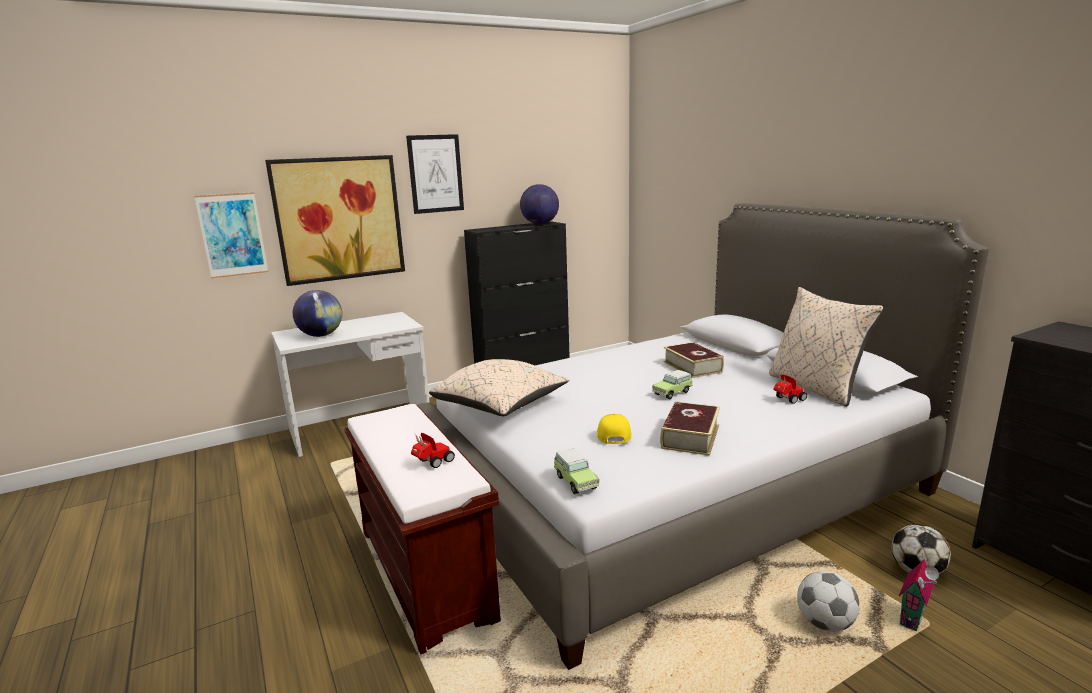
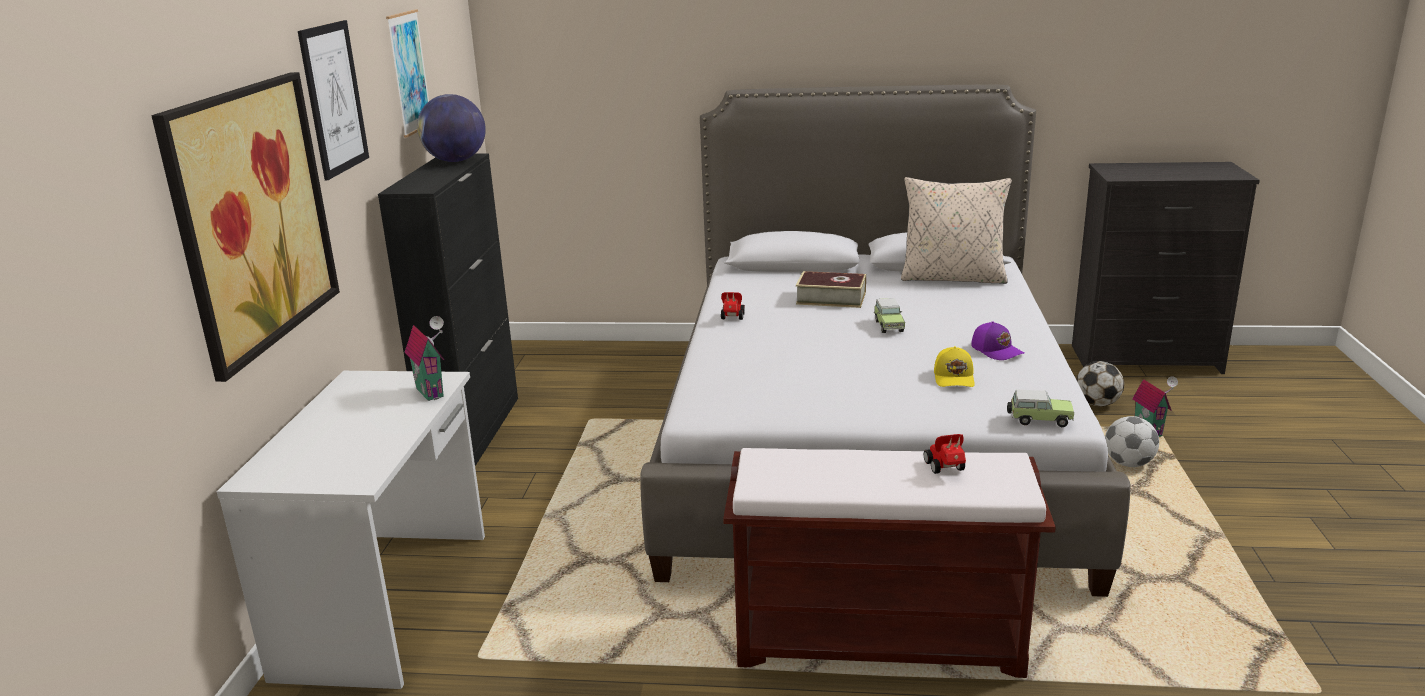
camera: 55 degrees left, 5 degrees up
picture [194,192,268,279] -> picture moved to [386,9,429,138]
globe [293,290,342,337] -> none
beige pillow [429,359,569,416] -> none
yellow cap [597,413,631,444] -> yellow cap turned 120 degrees counterclockwise [934,346,975,387]
book [660,401,720,456] -> purple cap [971,321,1024,360]
toy car [773,374,807,404] -> toy car moved to [721,292,745,320]
none -> toy house [404,316,444,401]

